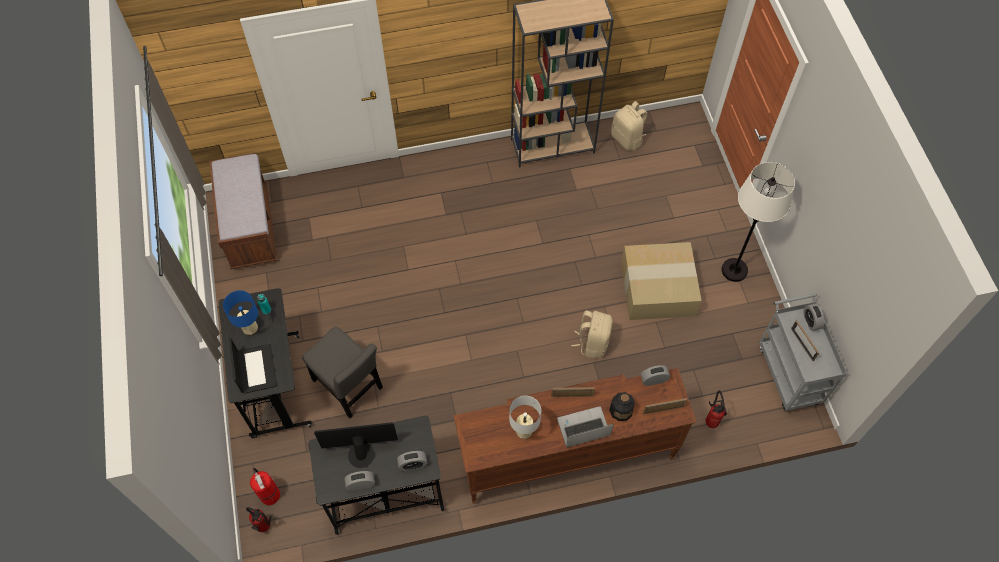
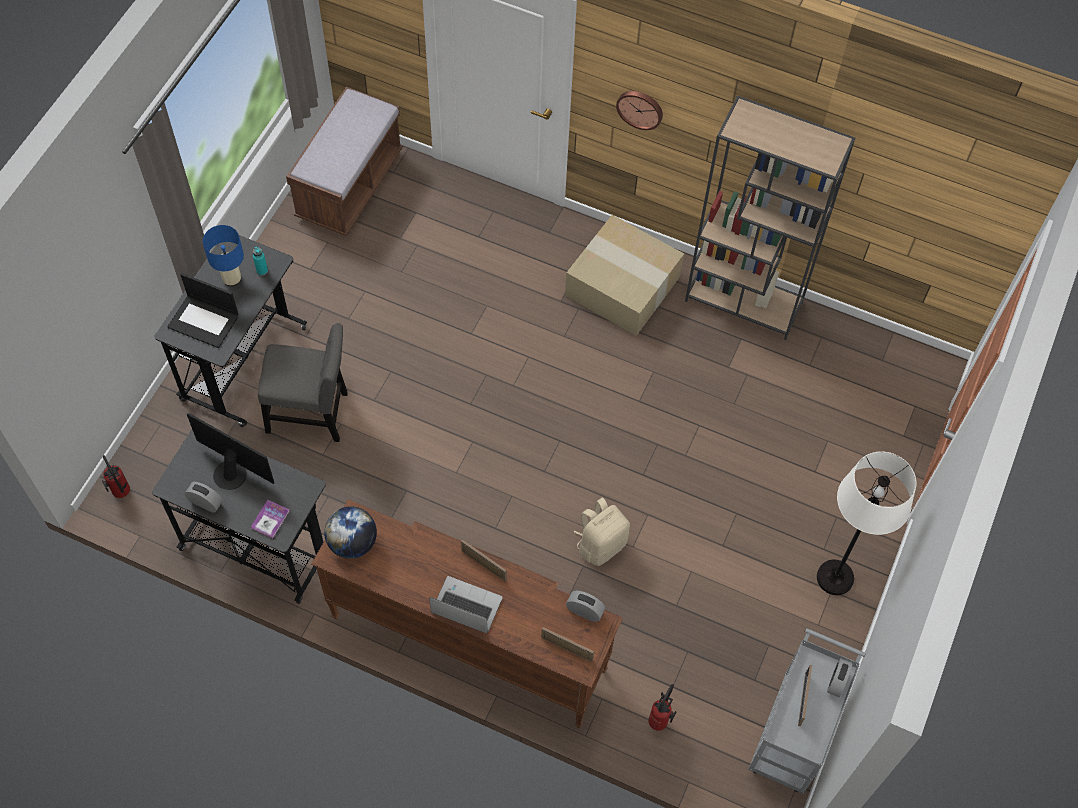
camera: 35 degrees right, 0 degrees up
laptop [229,337,277,394] -> laptop turned 90 degrees clockwise [167,273,238,348]
fire extinguisher [250,468,280,505] -> none
grey chair [302,326,383,418] -> grey chair turned 75 degrees counterclockwise [258,323,348,442]
alarm clock [397,451,427,471] -> book [251,500,290,539]
white table lamp [509,395,541,439] -> none
bottle [609,392,635,421] -> none
beige backpack [611,101,648,151] -> none
cardboard box [621,242,702,320] -> cardboard box moved to [565,215,684,336]
none -> globe [324,506,377,559]
none -> wall clock [616,91,663,130]

